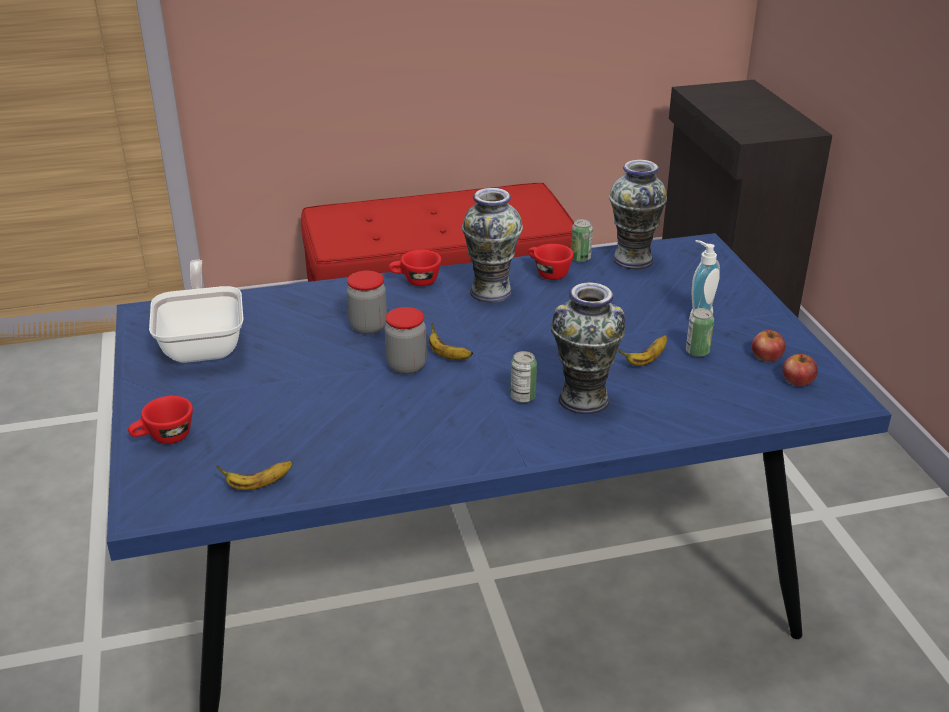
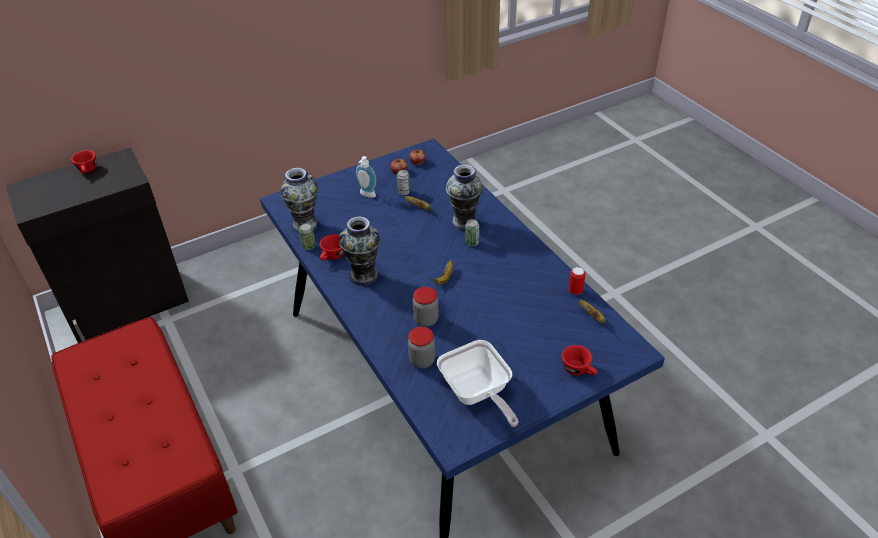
camera: 105 degrees left, 10 degrees up
frying pan [149,260,243,363] -> frying pan turned 90 degrees counterclockwise [437,340,519,427]
jar [385,307,427,374] -> jar moved to [408,327,435,368]
red cup [389,250,441,286] -> red cup moved to [71,150,96,173]
none -> can [569,267,586,295]

